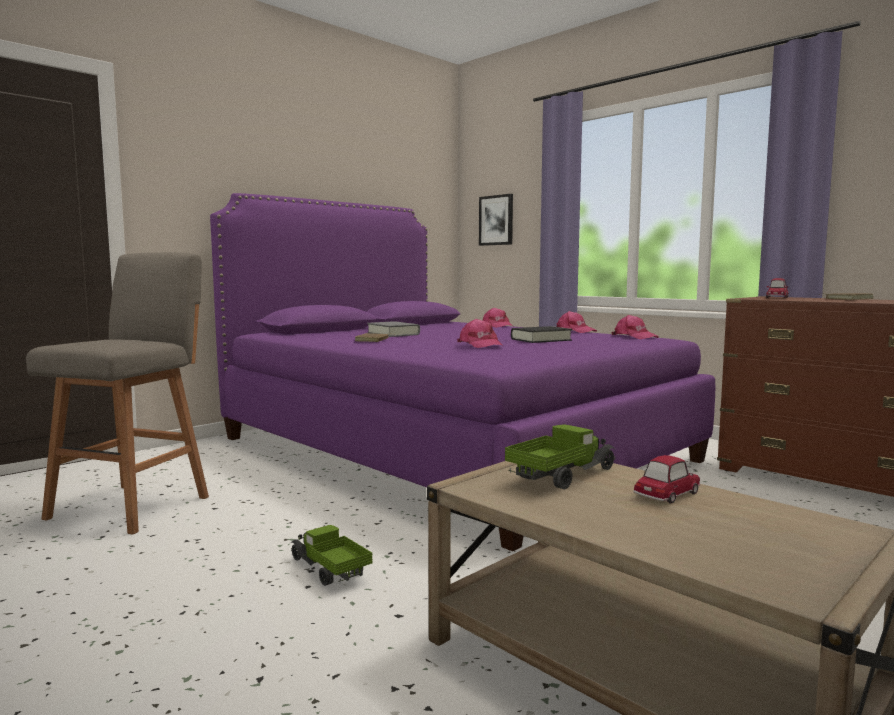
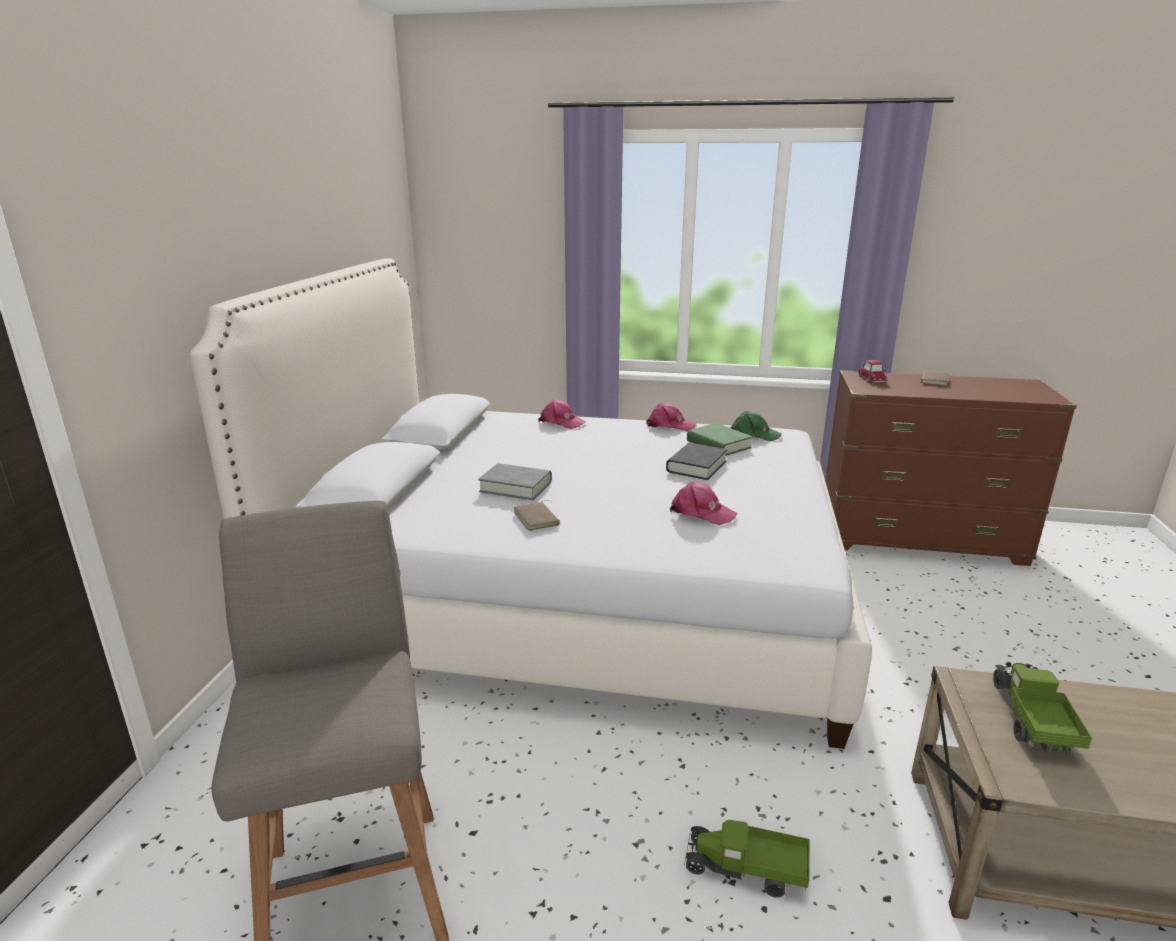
camera: 35 degrees left, 15 degrees up
purple bed [210,193,715,552] -> white bed [190,258,872,749]
picture [479,194,513,246] -> none
pink cap [611,315,659,339] -> green cap [730,411,782,441]
toy car [633,455,700,503] -> none
none -> green book [687,423,753,456]

